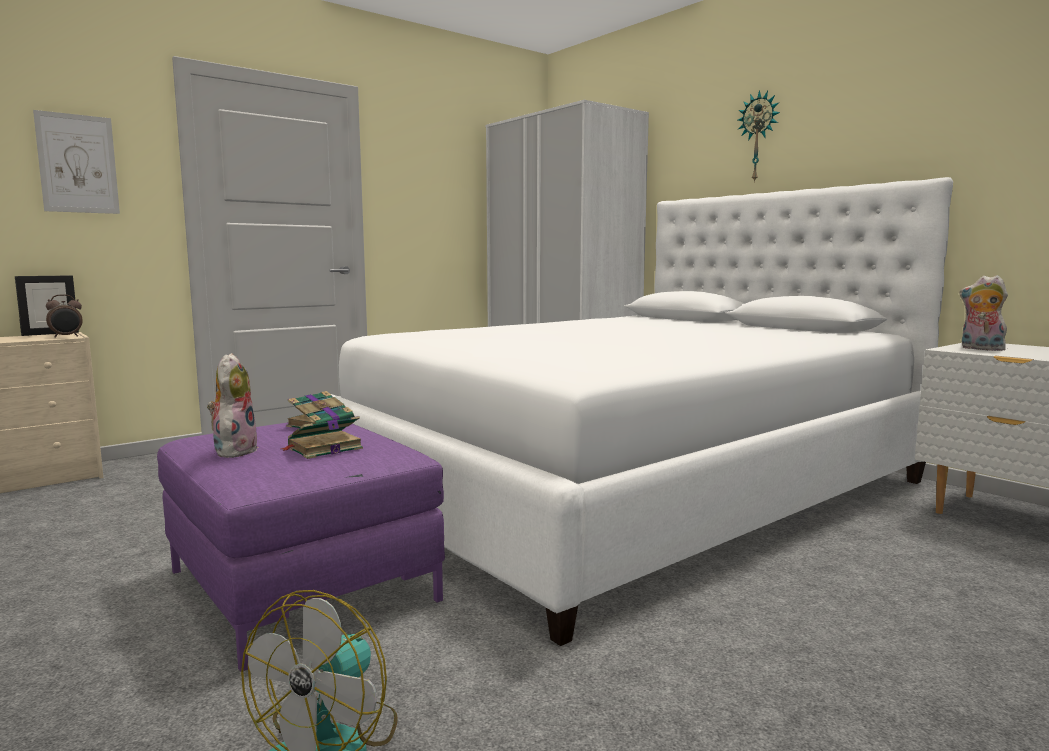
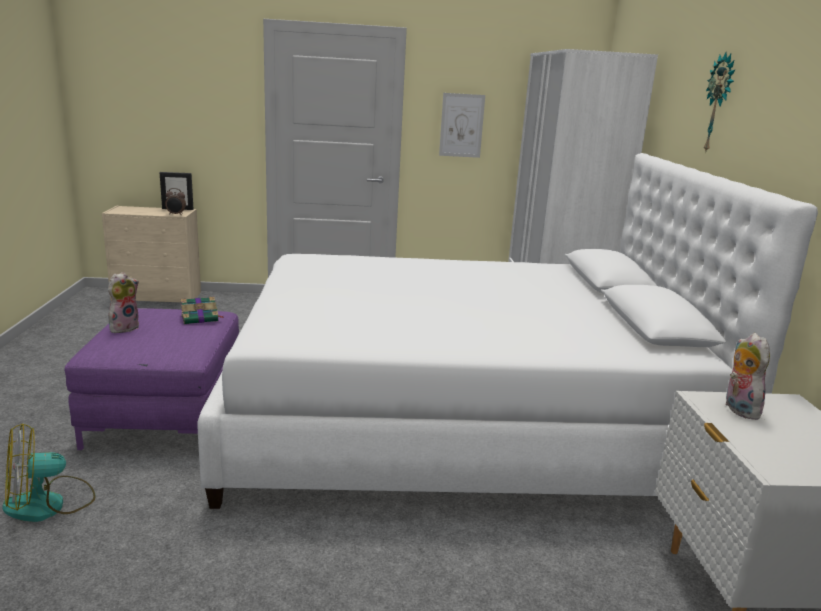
camera: 35 degrees right, 10 degrees up
picture [33,110,120,214] -> picture moved to [439,93,485,158]
book [281,416,363,459] -> none

